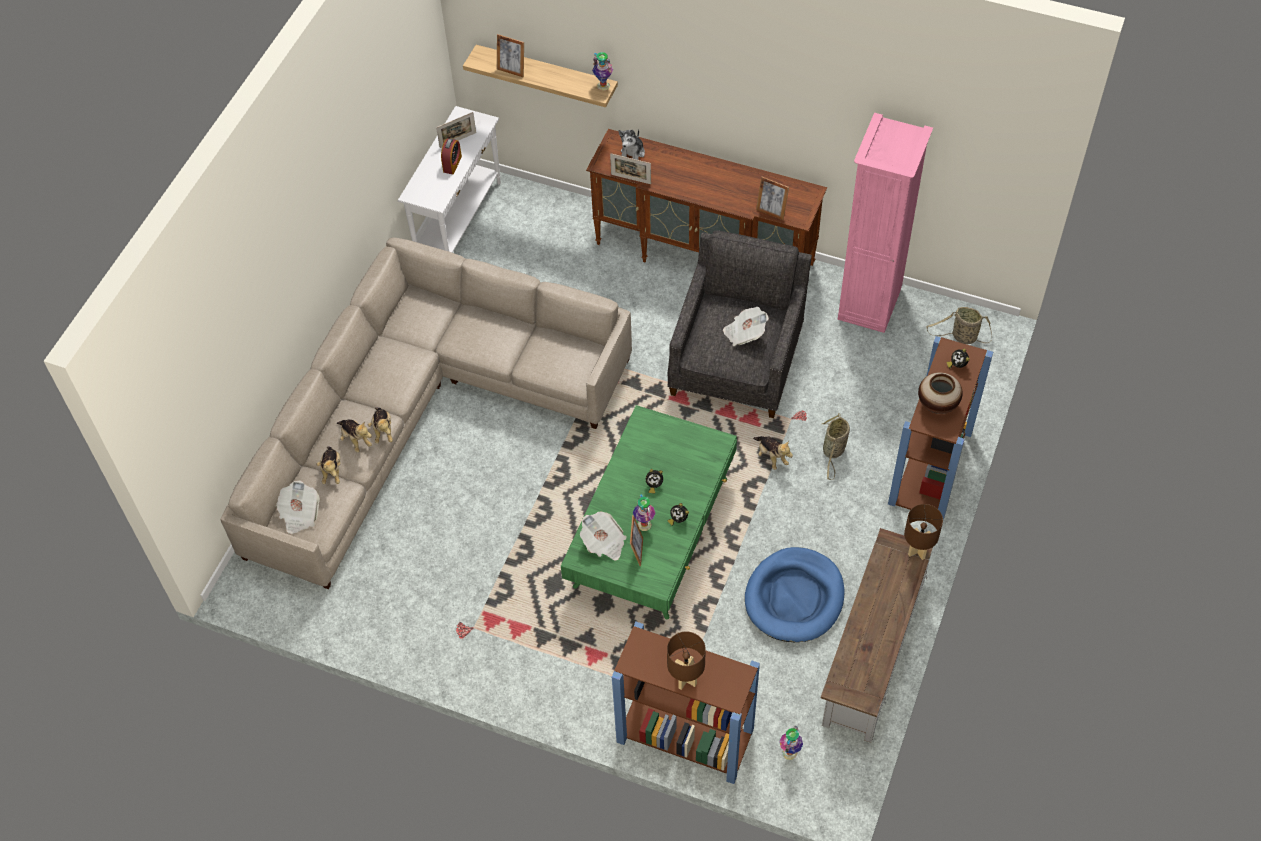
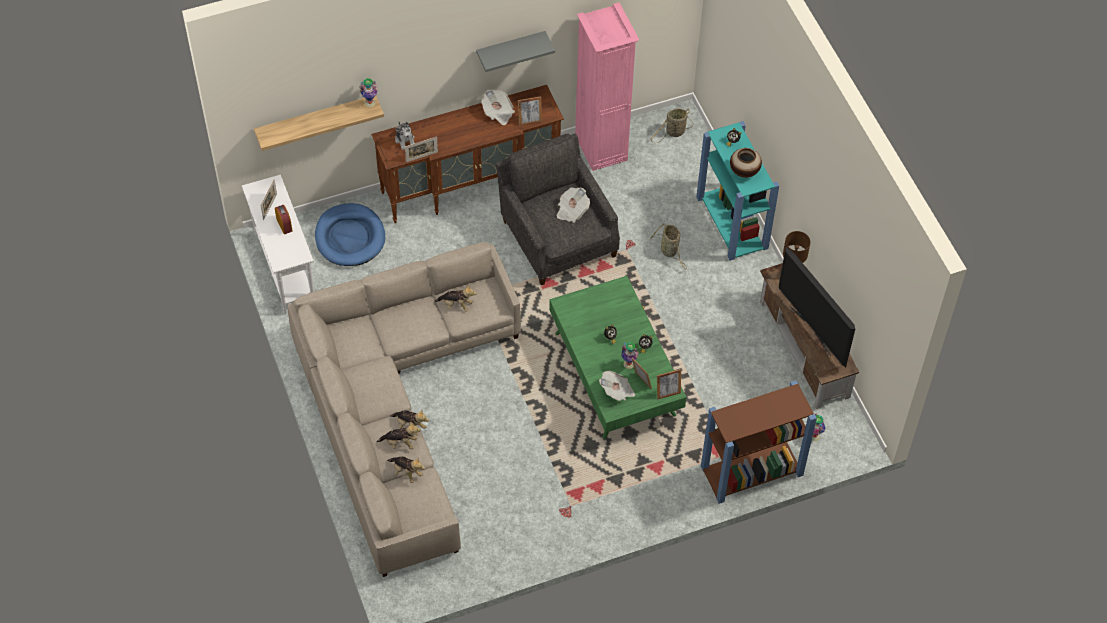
camera: 45 degrees left, 0 degrees up
newspaper [276,480,320,534] -> newspaper moved to [481,90,515,125]
picture frame [497,34,524,77] -> picture frame moved to [657,369,681,399]
brown table lamp [667,632,706,690] -> none
blue dog bed [745,547,845,642] -> blue dog bed moved to [315,203,385,266]
plush toy [753,436,793,470] -> plush toy moved to [434,284,476,312]
brown bookcase [888,336,993,520] -> turquoise bookcase [696,121,779,261]
none -> grey shelf [476,31,555,72]
none -> television [779,247,855,367]

